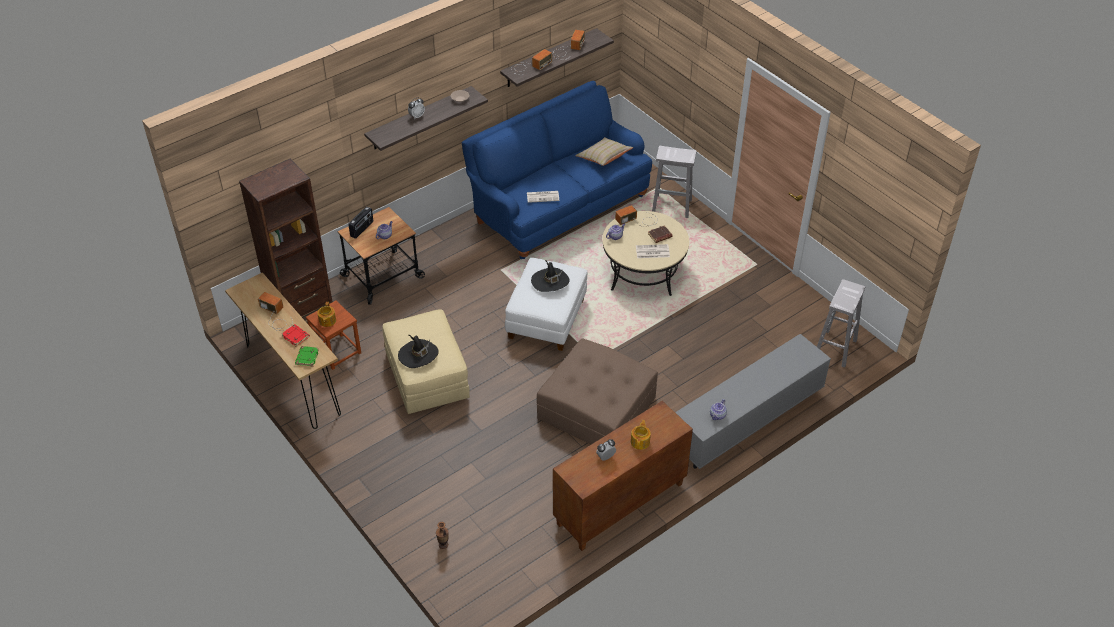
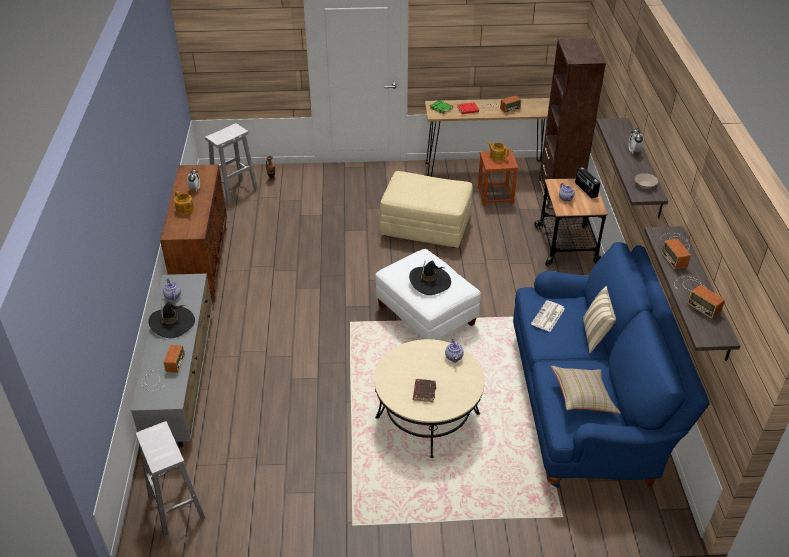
camera: 125 degrees right, 5 degrees down
black hat [398,335,439,368] -> black hat moved to [148,301,195,338]
brown ottoman [537,338,658,444] -> none
radio [615,205,658,227] -> radio moved to [141,345,185,391]
newspaper [636,244,670,258] -> none
white stool [652,146,697,218] -> white stool moved to [205,123,258,204]
none -> beige pillow [583,286,616,353]

